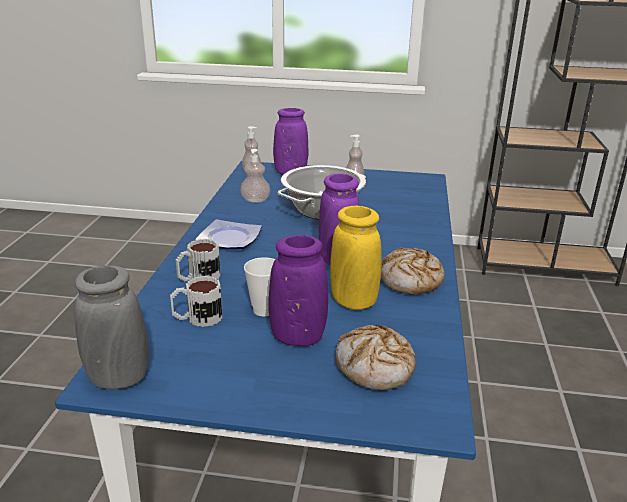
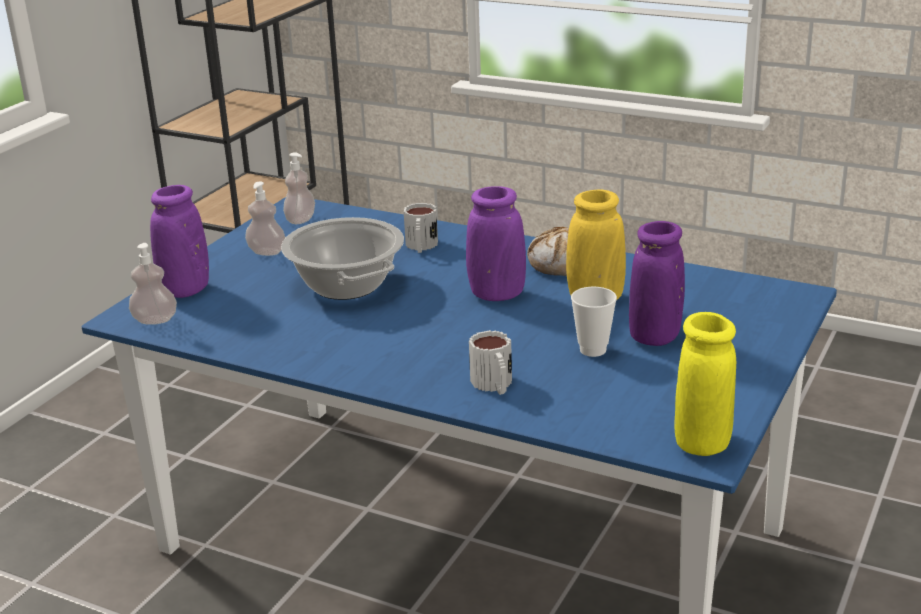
camera: 70 degrees left, 0 degrees up
grey vase [74,265,148,390] -> yellow vase [675,312,736,456]
mug [170,276,222,327] -> mug moved to [404,203,438,253]
plate [195,219,262,249] -> none
soap dispenser [240,149,270,202] -> soap dispenser moved to [283,152,315,224]
bread [335,325,416,390] -> none

